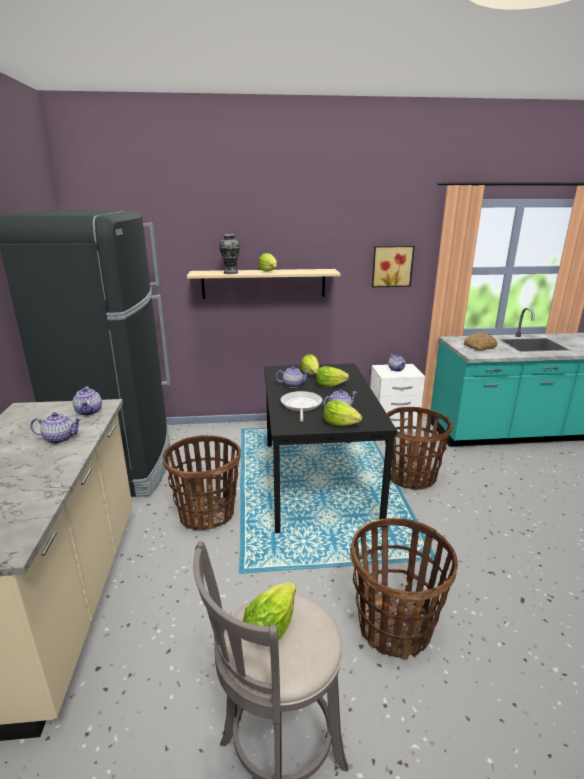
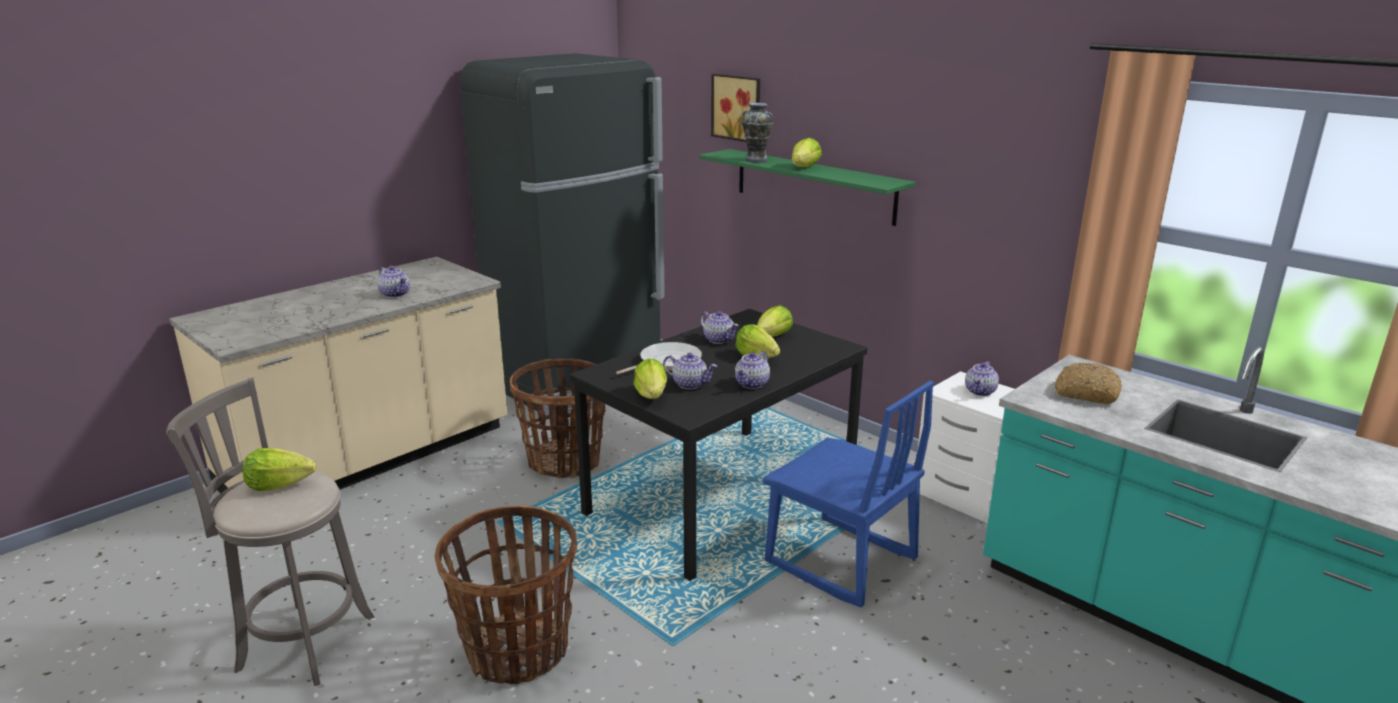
camera: 50 degrees right, 0 degrees up
teapot [73,386,102,415] -> teapot moved to [735,351,770,389]
beige shelf [187,269,341,299] -> green shelf [699,149,916,226]
picture [372,246,415,287] -> picture moved to [711,74,760,142]
basket [385,407,453,490] -> blue chair [763,380,934,607]

